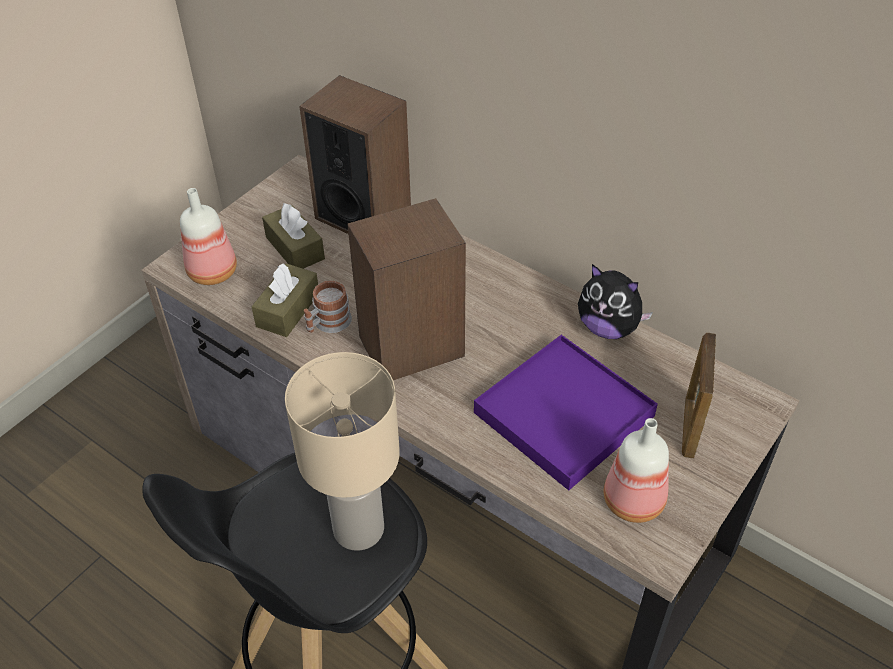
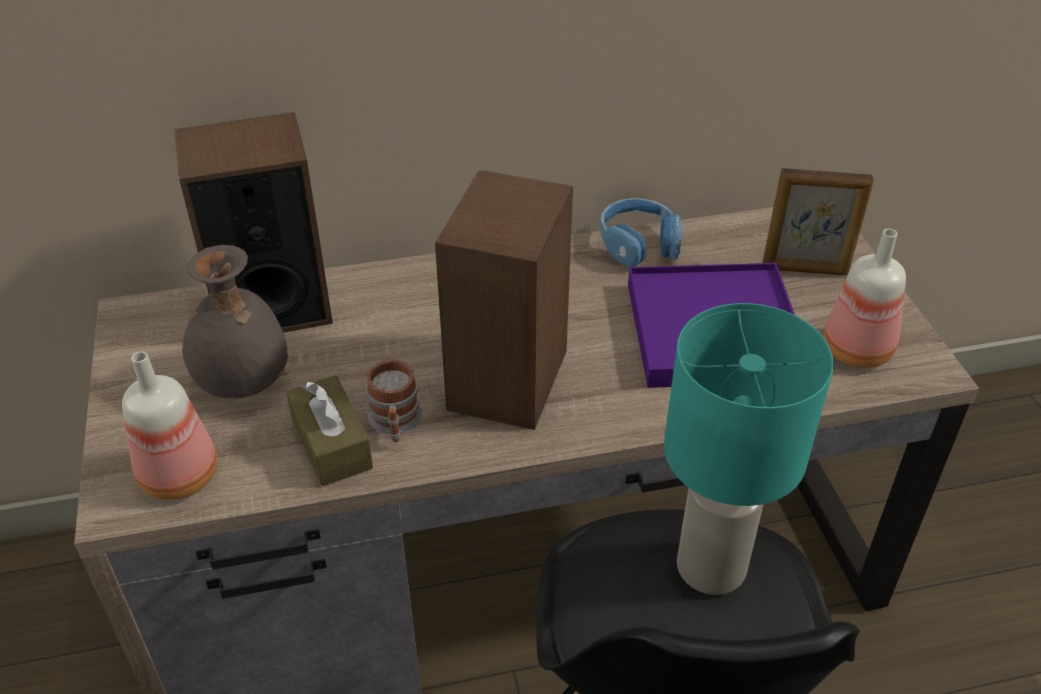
camera: 50 degrees left, 5 degrees down
brown tissue box [262,203,325,269] -> grey vase [182,245,289,398]
beige table lamp [285,352,400,551] -> turquoise table lamp [664,303,834,595]
plush toy [578,264,653,339] -> blue headphones [600,198,682,268]
picture frame [682,333,716,458] -> picture frame turned 45 degrees counterclockwise [762,168,874,276]

